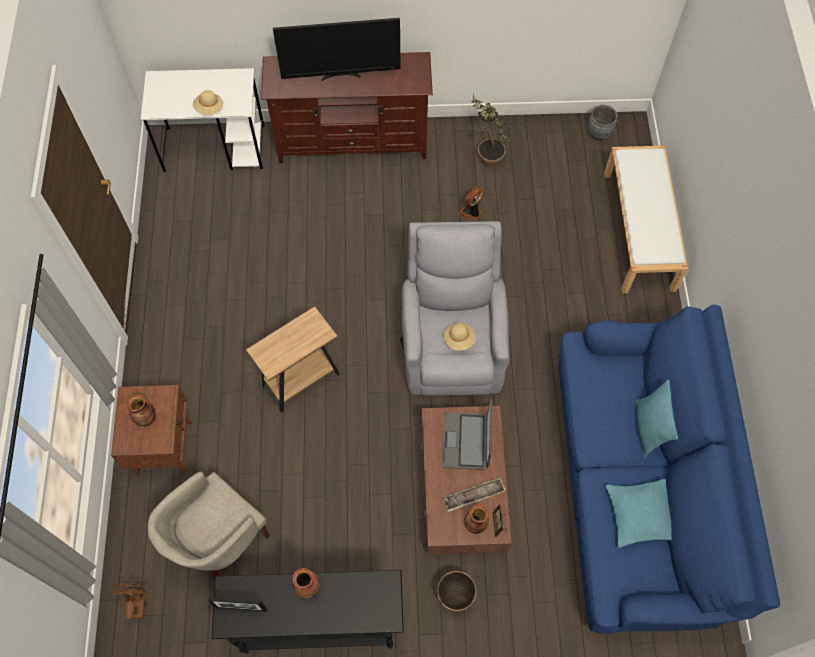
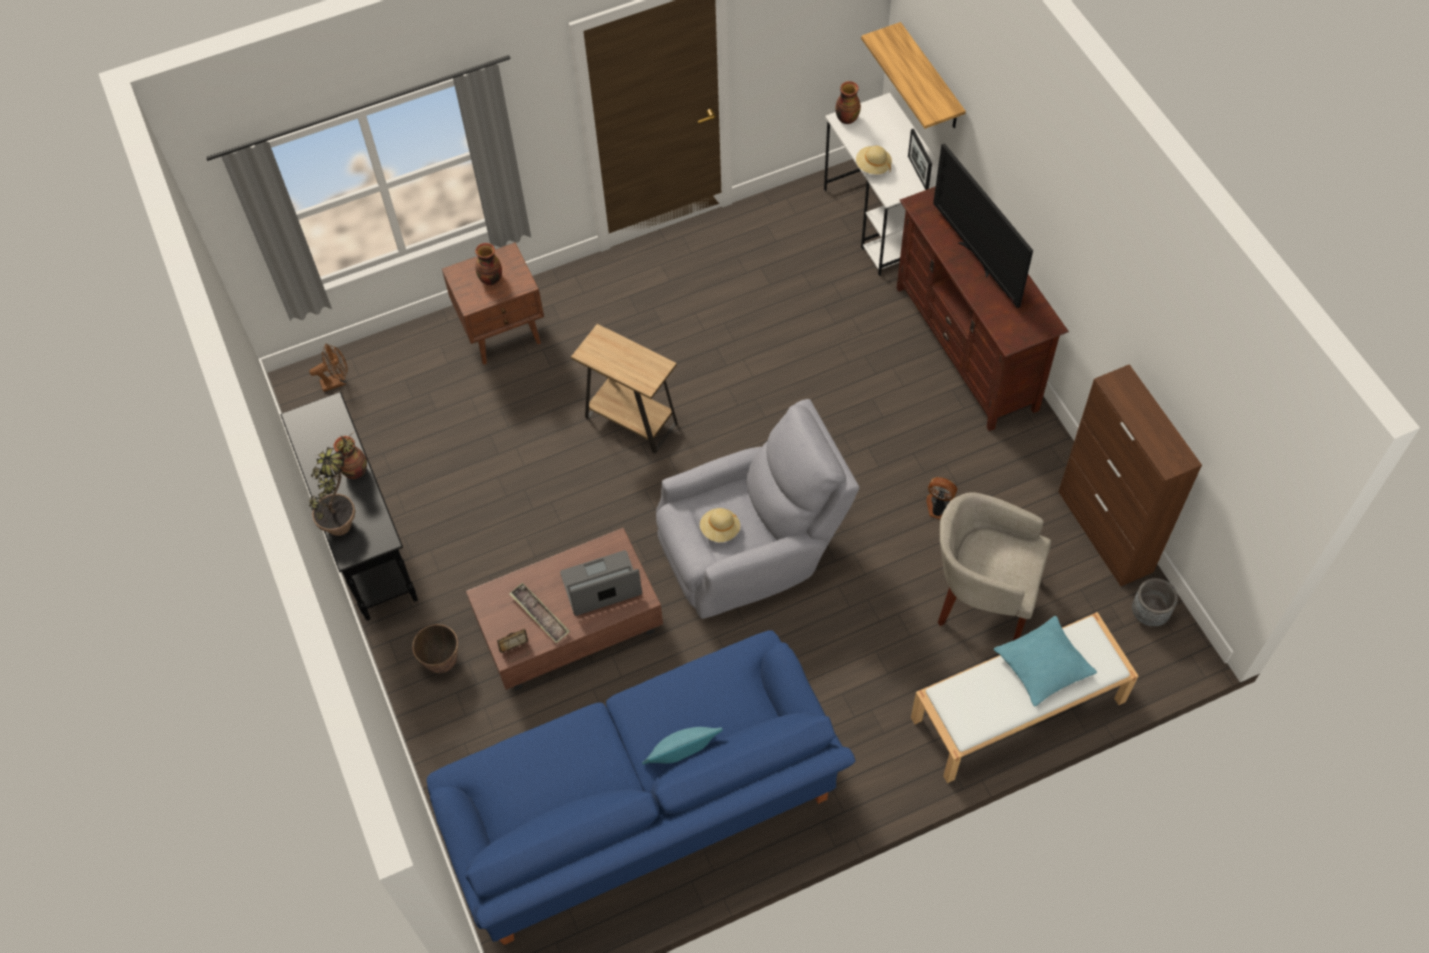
camera: 70 degrees right, 5 degrees down
beige armchair [148,472,270,578] -> beige armchair moved to [938,492,1051,641]
picture frame [208,597,267,612] -> picture frame moved to [908,129,932,190]
vase [464,504,489,534] -> vase moved to [835,81,861,124]
potted plant [472,93,513,167] -> potted plant moved to [309,435,355,536]
turquoise pillow [606,479,672,548] -> turquoise pillow moved to [994,616,1097,707]
none -> shelf [861,22,966,129]
none -> brown cabinet [1059,364,1202,586]

